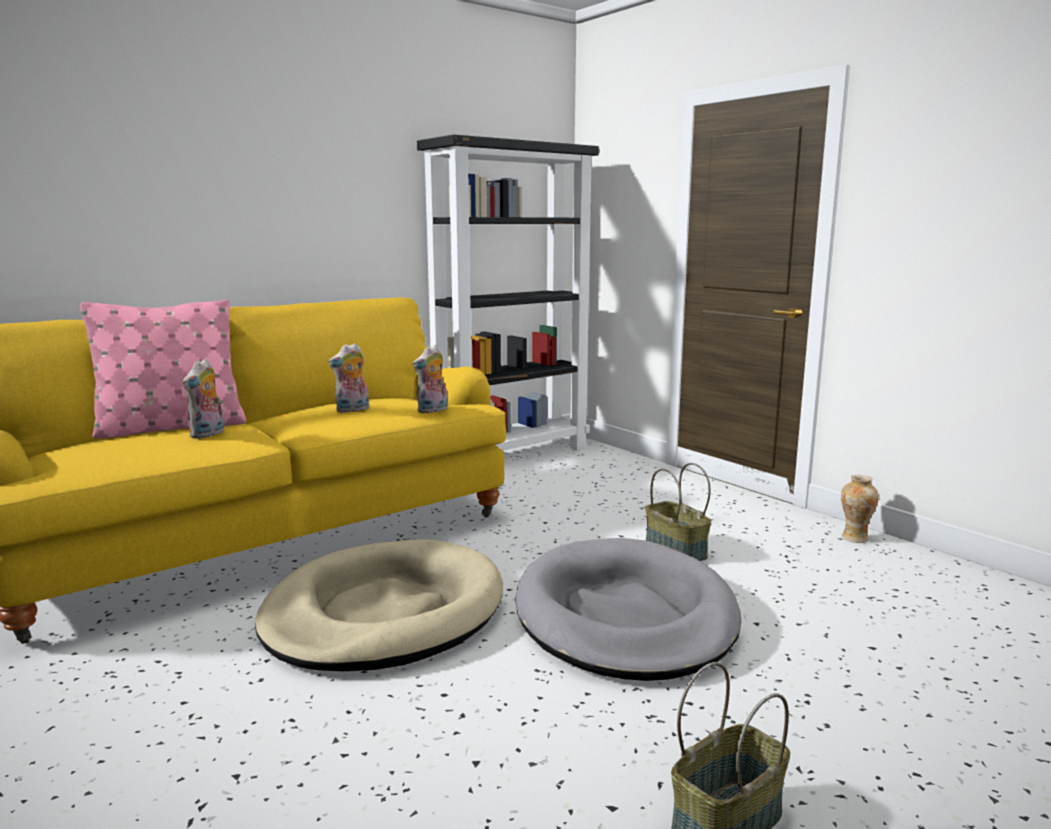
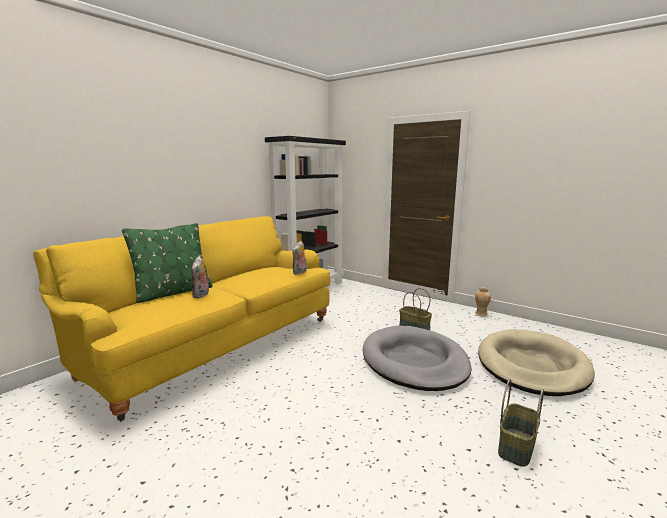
camera: 15 degrees left, 0 degrees up
pink pillow [80,300,246,439] -> green pillow [122,223,213,303]
beige dog bed [255,539,503,671] -> beige dog bed moved to [478,329,595,396]
plush toy [328,343,369,413] -> none

